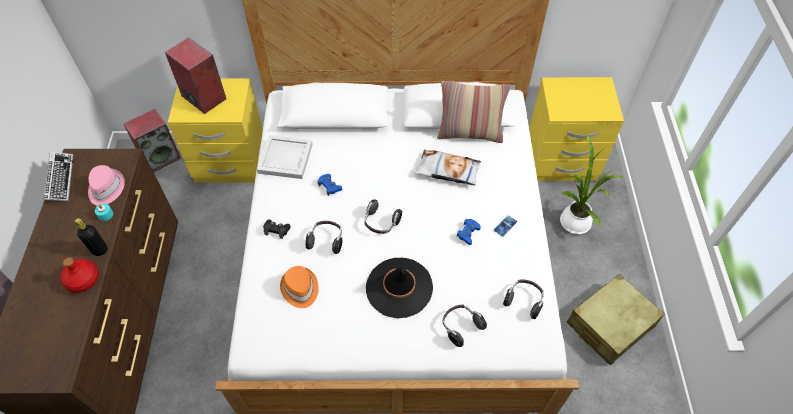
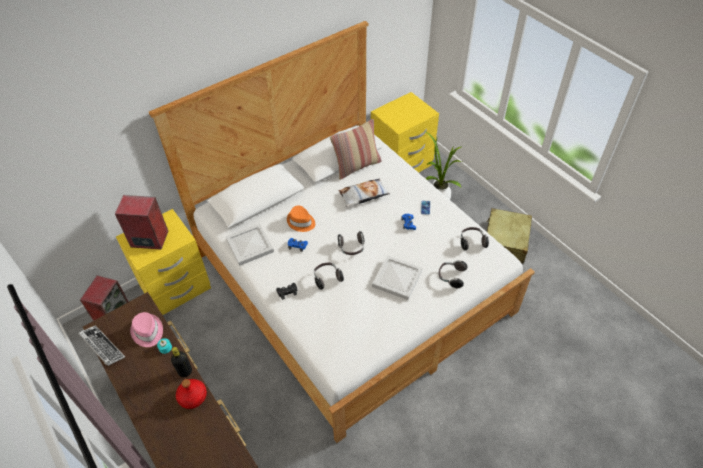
camera: 35 degrees left, 5 degrees down
orange hat [280,266,319,308] -> orange hat moved to [287,205,315,232]
black hat [366,258,433,318] -> white tray [372,255,423,300]

